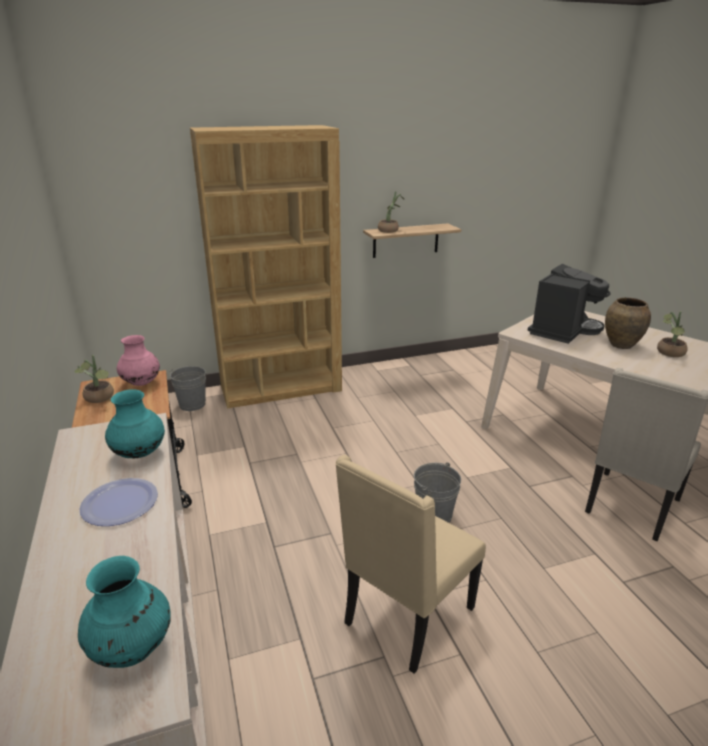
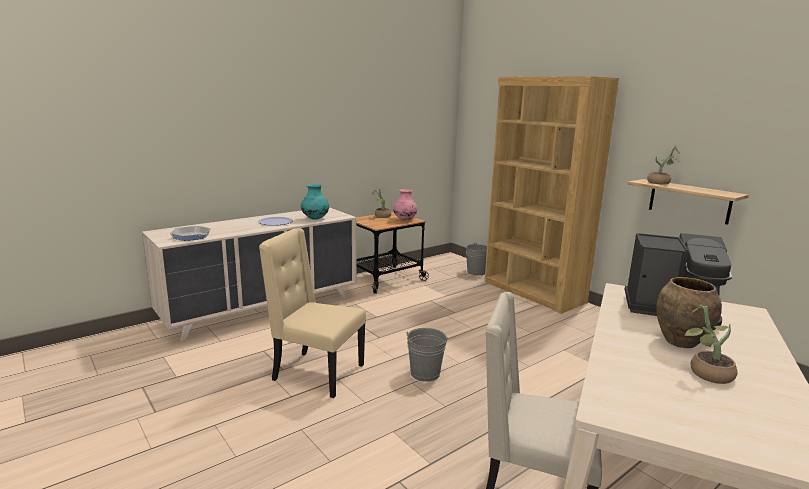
camera: 70 degrees right, 10 degrees down
turquoise vase [78,556,171,668] -> frying pan [170,226,210,241]

